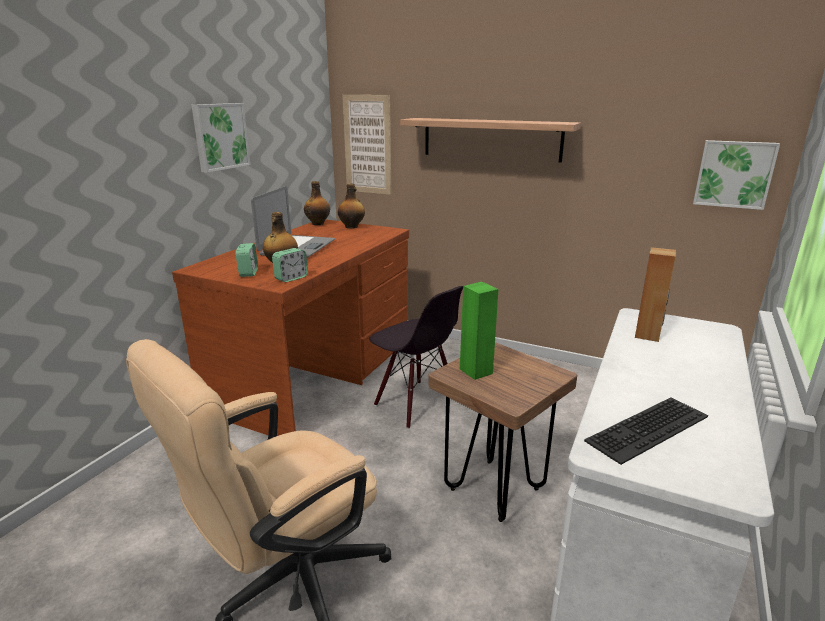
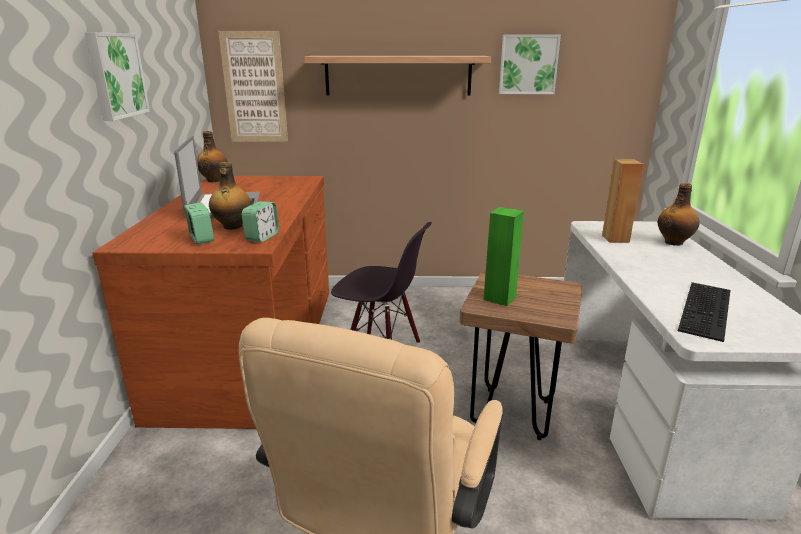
camera: 25 degrees left, 0 degrees up
bottle [338,183,365,229] -> bottle moved to [658,183,700,246]
picture [693,140,780,210] -> picture moved to [499,35,561,94]

